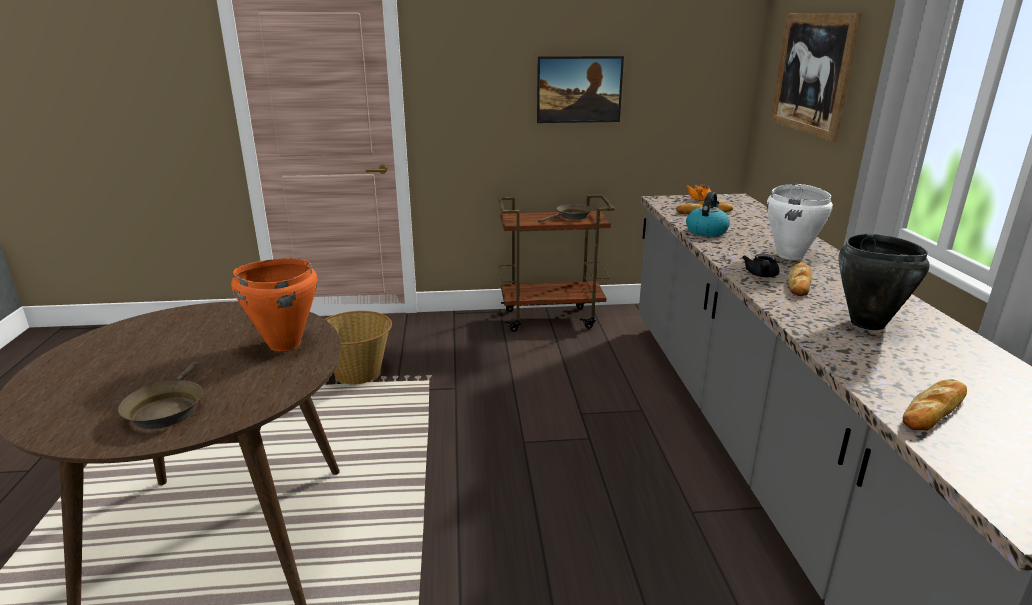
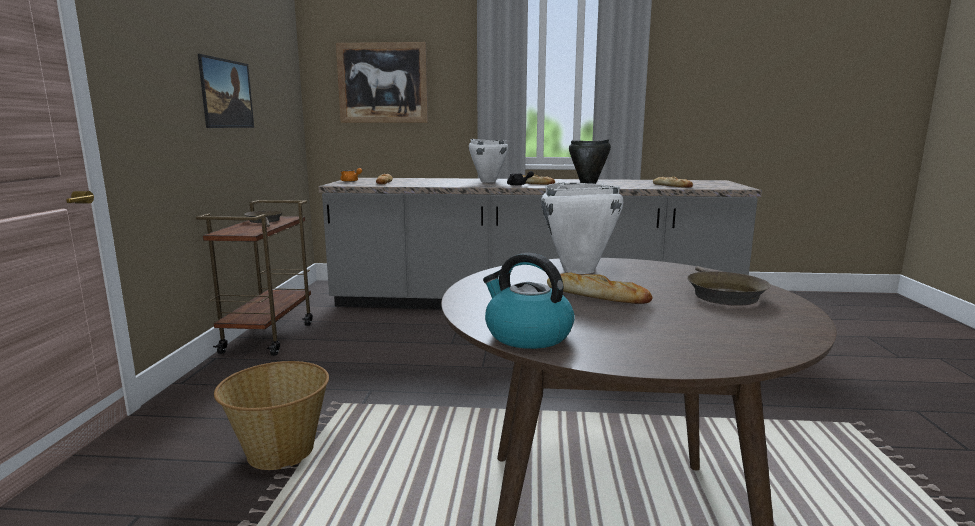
camera: 80 degrees left, 10 degrees down
brown frying pan [118,361,203,429] -> brown frying pan turned 90 degrees clockwise [687,266,771,306]
orange cooking pot [231,258,318,351] -> white cooking pot [541,182,623,274]
kettle [686,192,730,237] -> kettle moved to [483,253,575,349]
none -> bread [547,272,652,304]

